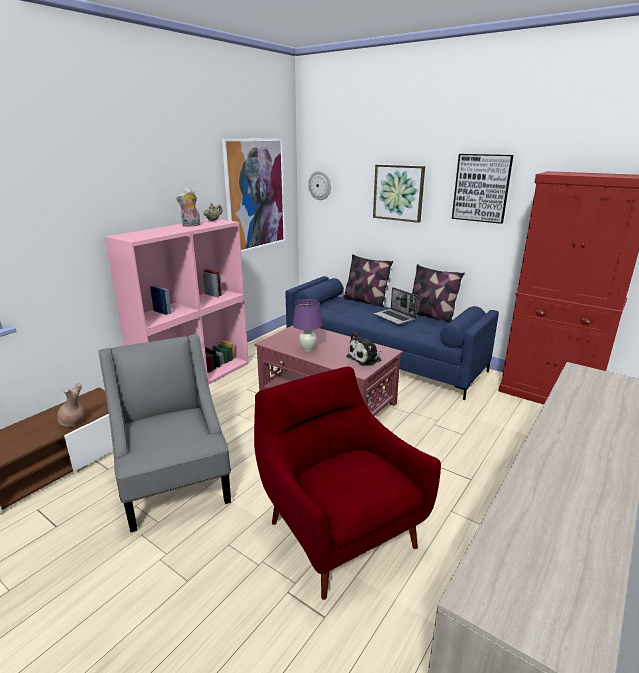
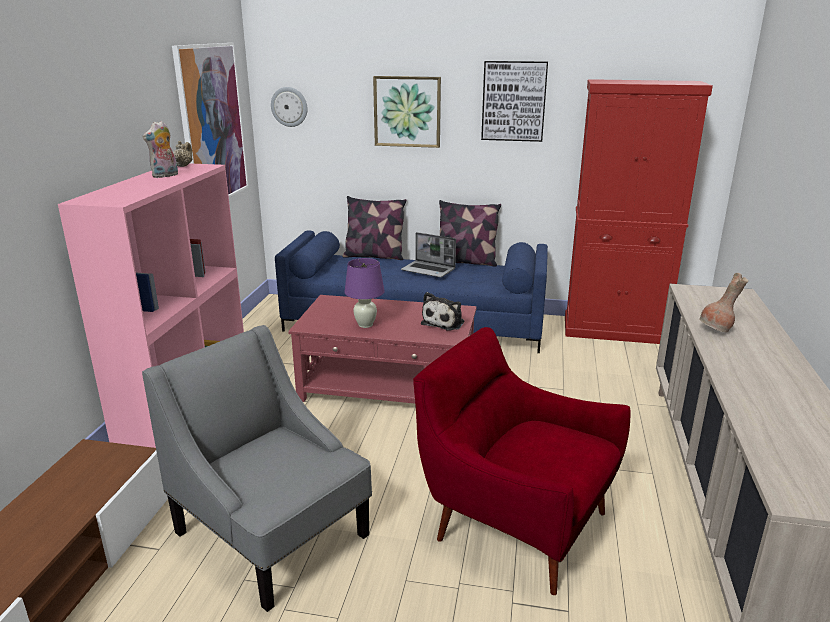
camera: 25 degrees left, 0 degrees up
brown vase [57,383,85,427] -> brown vase moved to [699,273,748,333]

